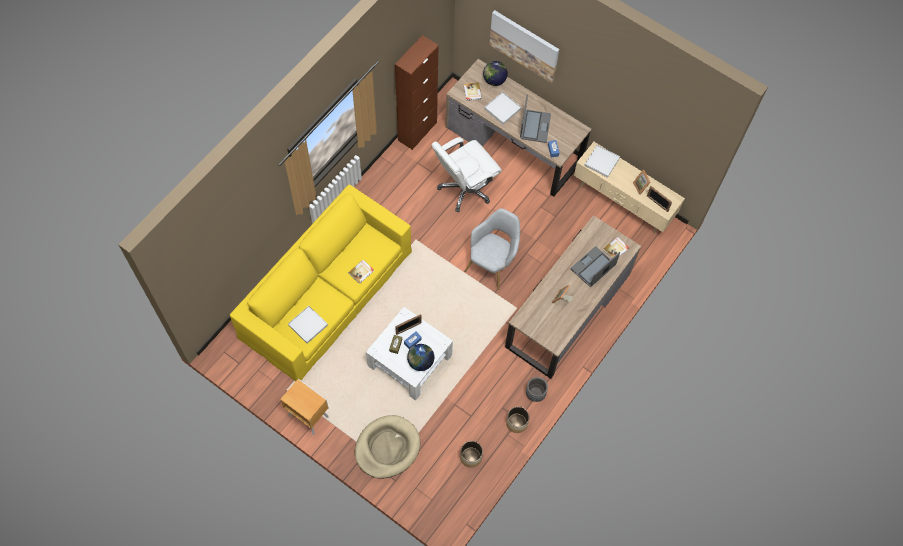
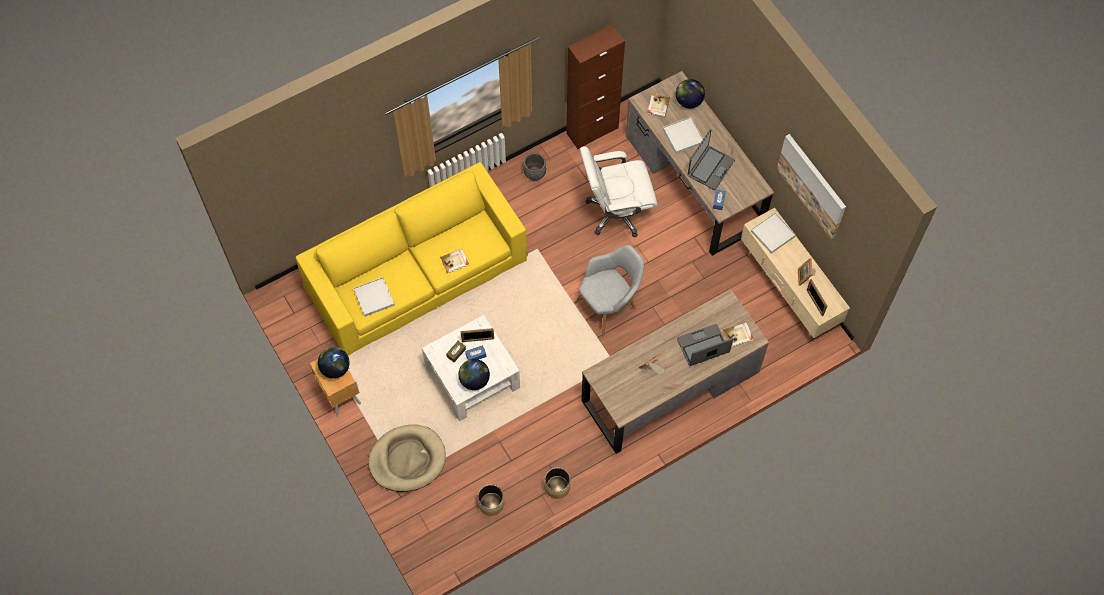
camera: 25 degrees right, 0 degrees up
picture [489,10,560,83] -> picture moved to [777,134,846,239]
grey planter [526,377,548,402] -> grey planter moved to [524,153,546,181]
none -> globe [318,347,350,379]

